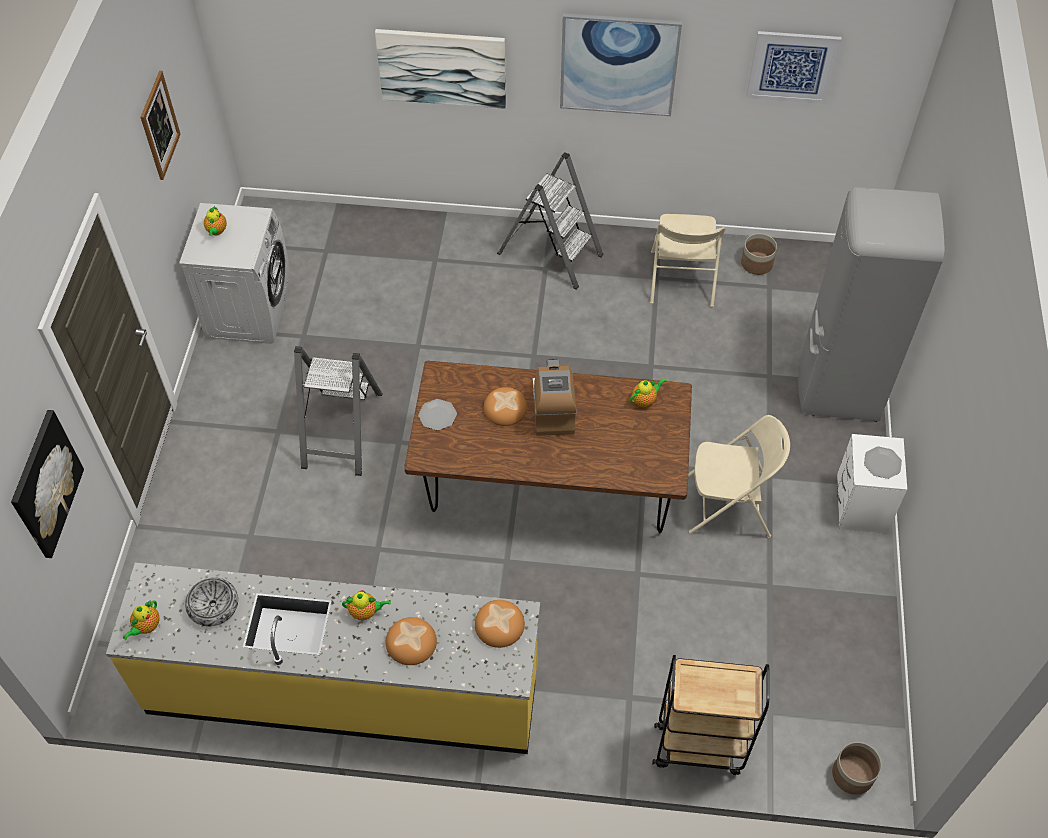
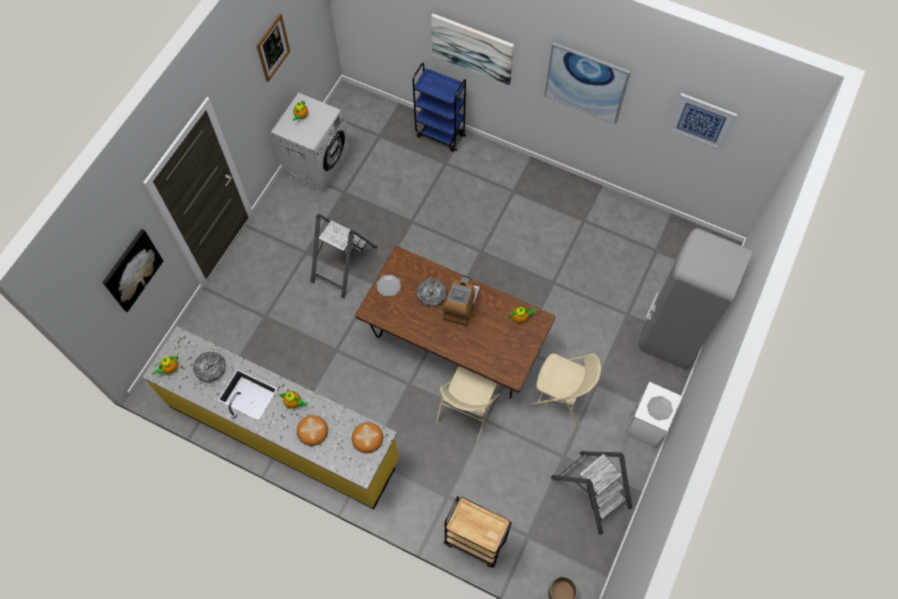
camera: 20 degrees right, 10 degrees up
bread [484,387,527,426] -> bowl [417,279,447,307]
grey step ladder [497,152,604,290] -> grey step ladder moved to [550,451,632,535]
beige chair [650,214,726,307] -> beige chair moved to [436,366,500,441]
planter [741,234,777,275] -> none
none -> blue cart [413,63,466,152]

